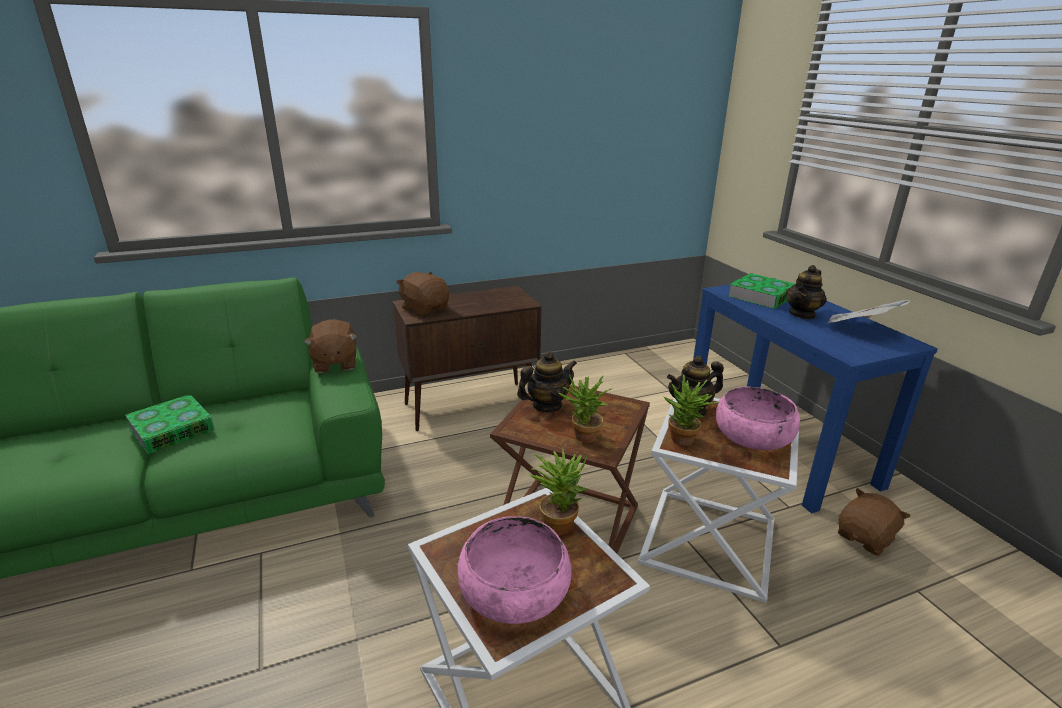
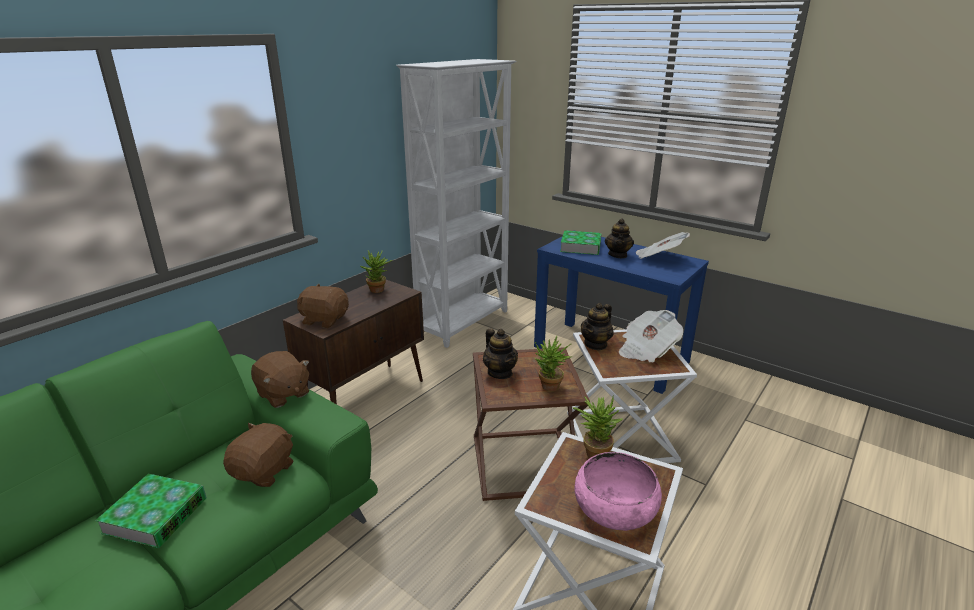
camera: 30 degrees left, 0 degrees up
teapot [517,351,577,412] -> teapot turned 120 degrees clockwise [483,328,518,379]
potted plant [664,374,720,446] -> potted plant moved to [361,250,393,293]
pink bowl [716,387,800,450] -> newspaper [619,310,683,362]
brown plush toy [838,488,911,556] -> brown plush toy moved to [223,423,293,487]
none -> white bookcase [396,59,516,348]

